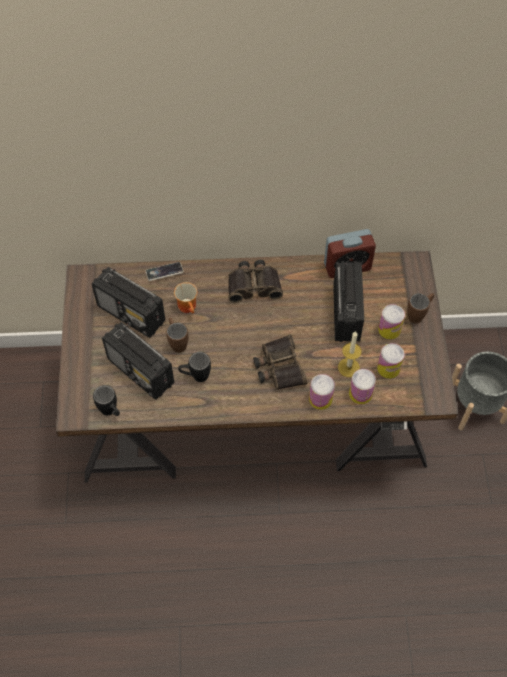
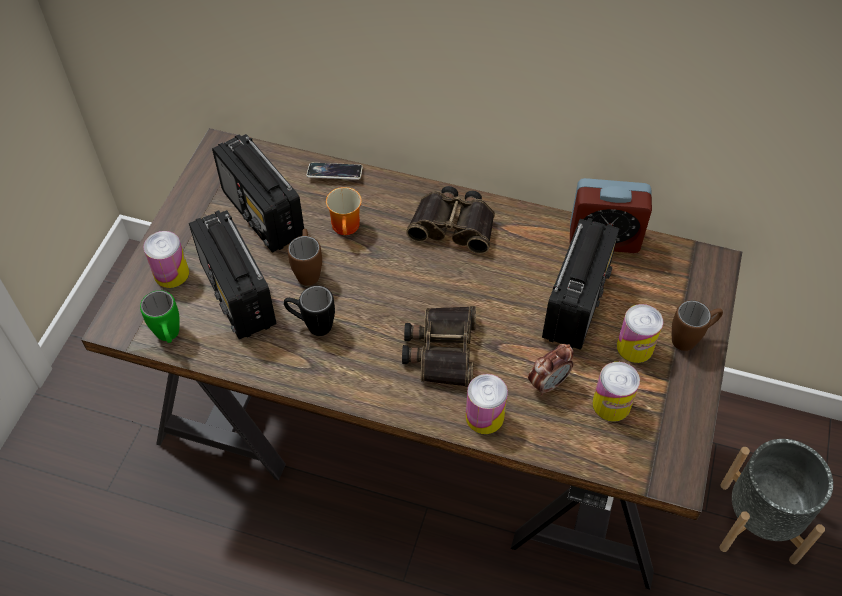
camera: 20 degrees right, 5 degrees down
black mug [93,385,120,416] -> green mug [140,290,179,343]
candle [338,331,362,377] -> alarm clock [528,344,574,396]
can [349,369,376,404] -> can moved to [144,231,189,288]

